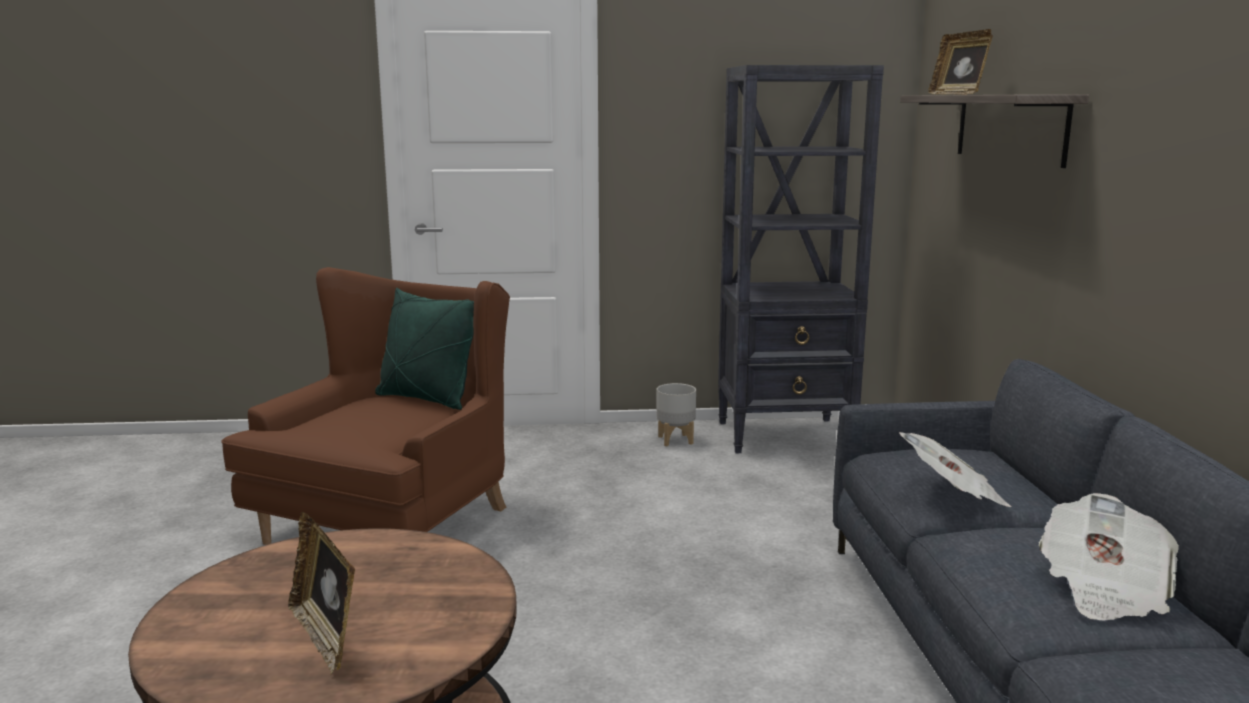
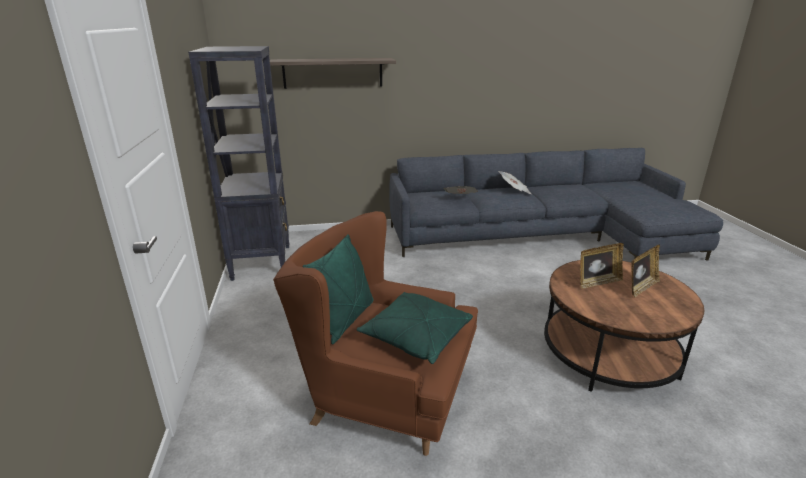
camera: 95 degrees left, 10 degrees up
grey planter [656,383,696,446] -> none
picture frame [928,29,993,95] -> picture frame moved to [580,243,624,289]
none -> green pillow [357,292,473,364]

